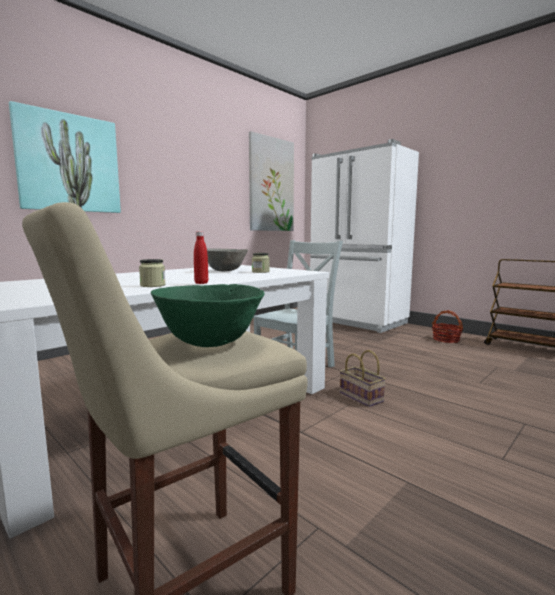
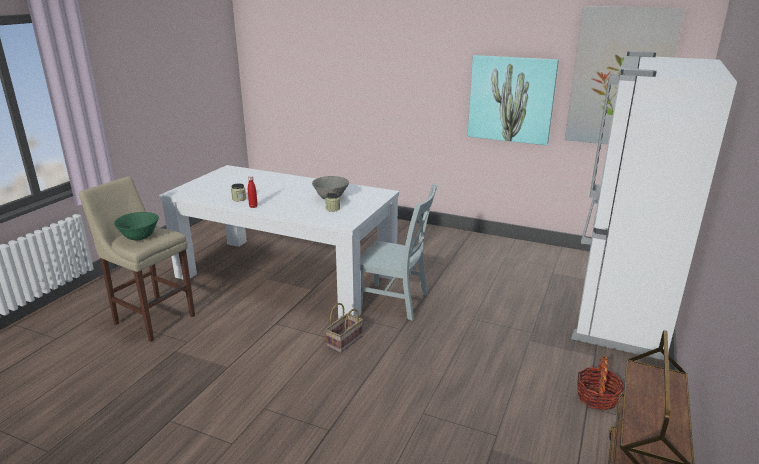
camera: 70 degrees right, 15 degrees up
picture [9,101,121,213] -> picture moved to [468,55,559,145]

